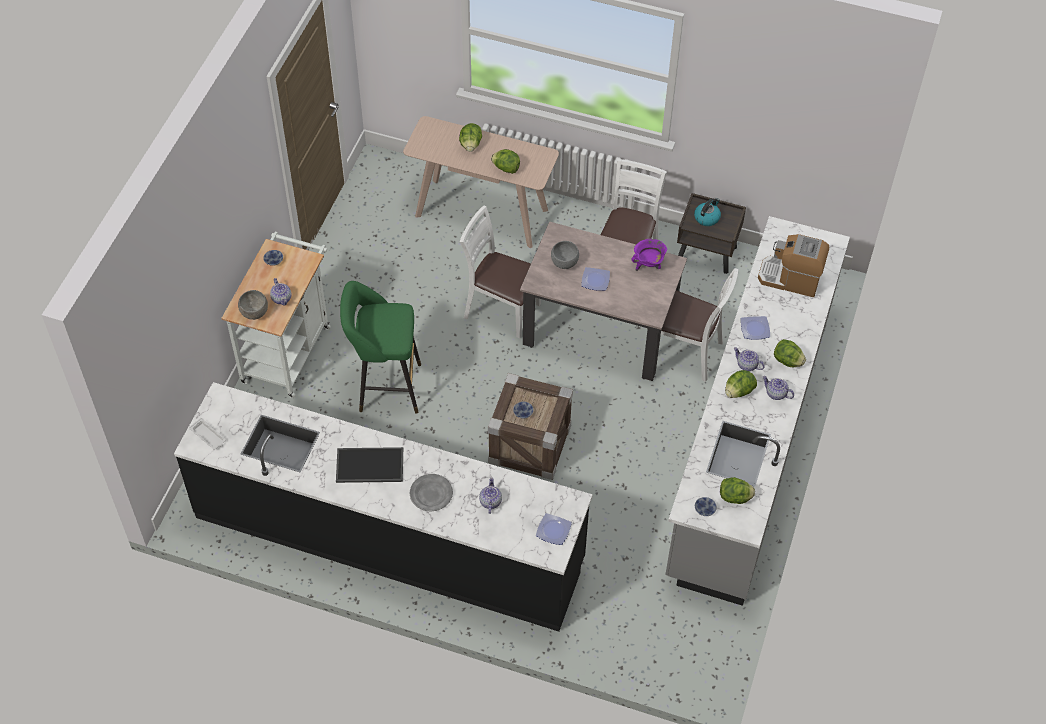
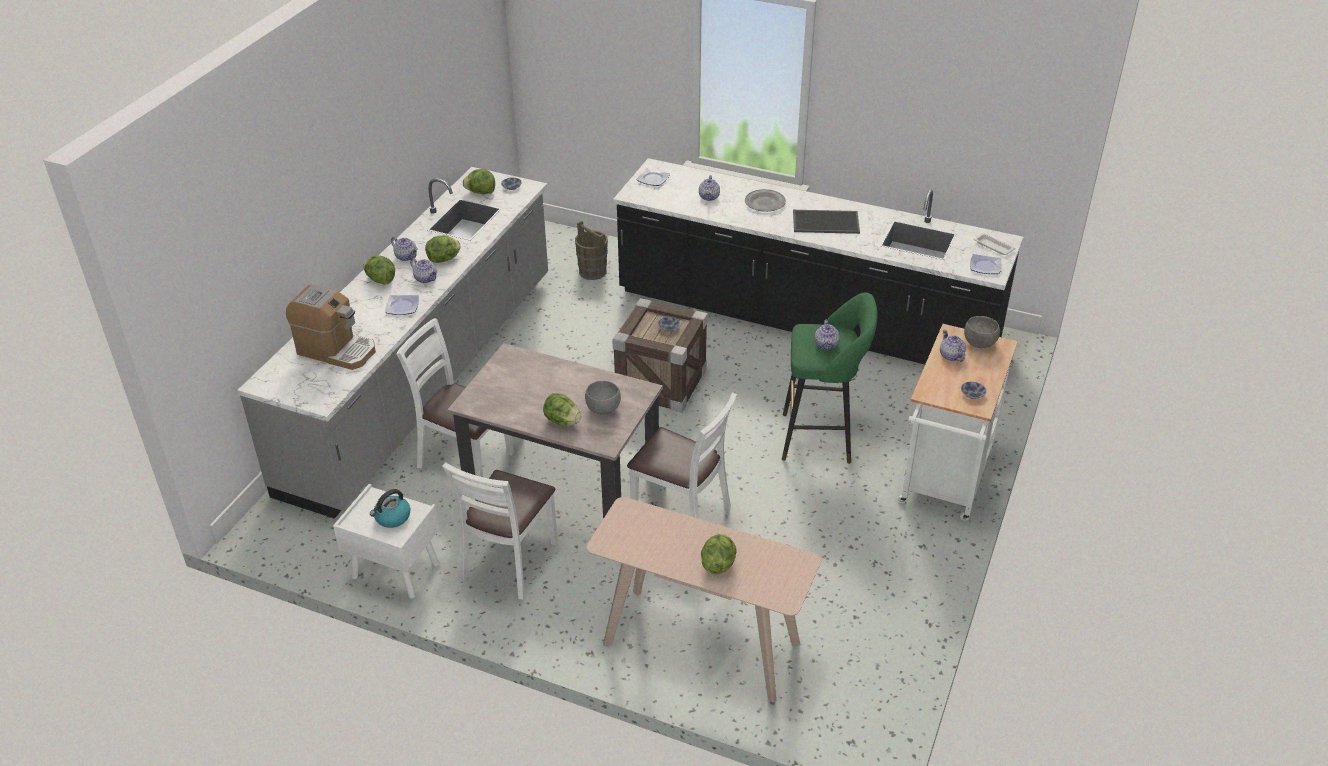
camera: 175 degrees left, 15 degrees down
lettuce [491,149,520,174] -> lettuce moved to [543,393,581,426]
plate [582,267,610,291] -> plate moved to [970,254,1002,274]
purple cooking pot [631,239,667,271] -> none
brown nightstand [677,193,746,274] -> white nightstand [333,484,439,599]
none -> brown bucket [575,221,608,280]
none -> teapot [815,320,840,350]

